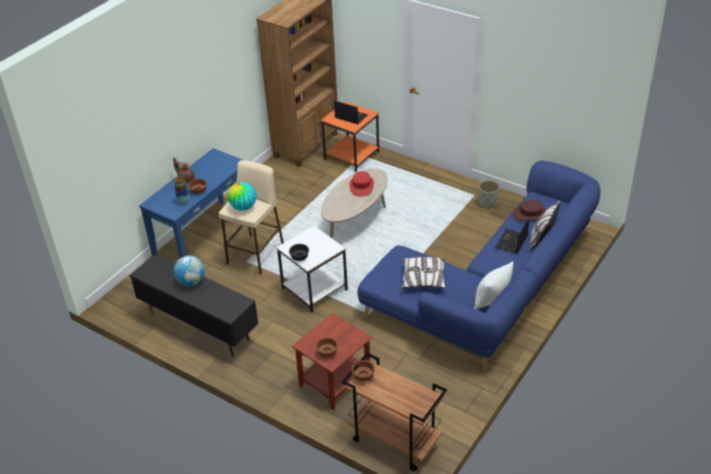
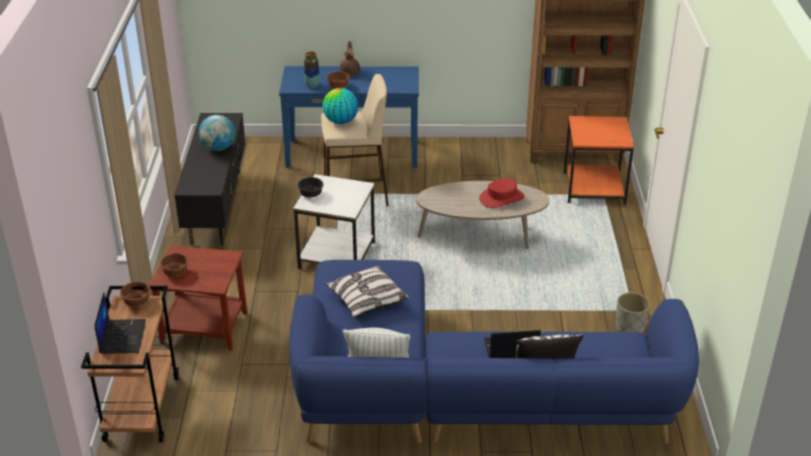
camera: 55 degrees right, 5 degrees down
laptop [334,100,368,124] -> laptop moved to [94,292,146,354]
brown hat [513,200,546,221] -> none

